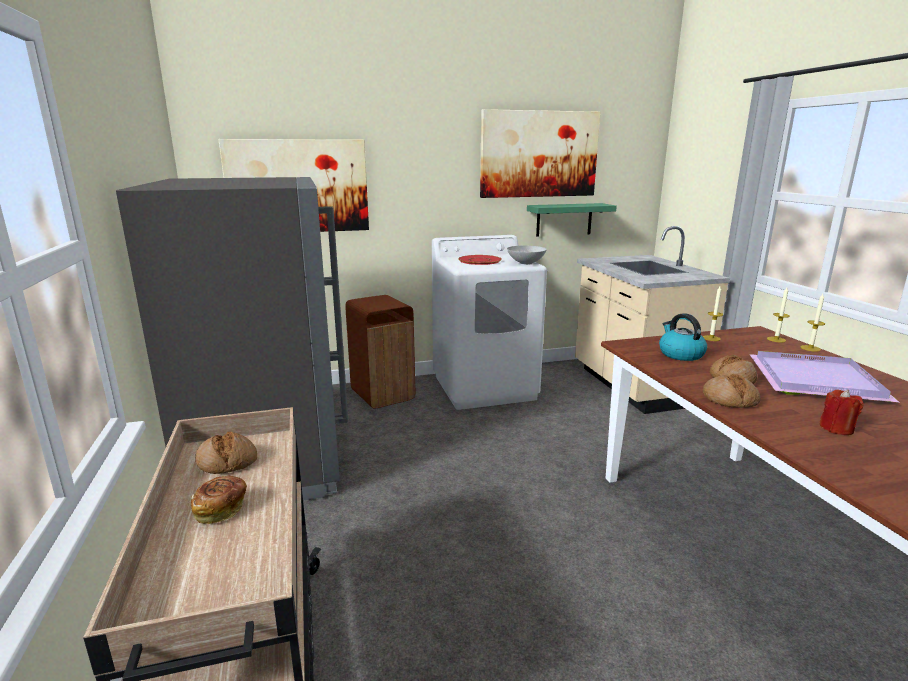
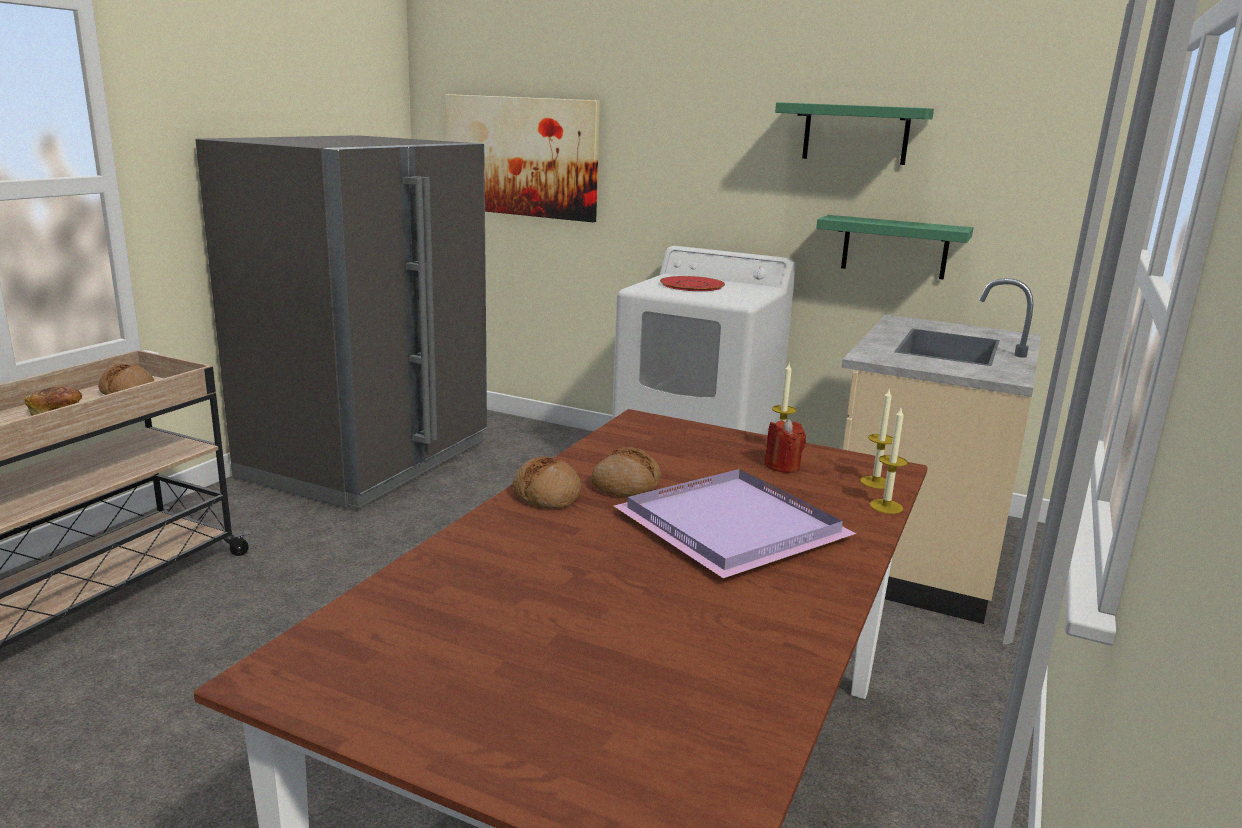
camera: 40 degrees right, 0 degrees up
brown trash can [345,295,415,409] -> none
picture [480,109,601,198] -> green shelf [775,102,934,165]
grey bowl [507,246,547,265] -> none
kettle [659,313,707,361] -> none
red candle [820,390,864,435] -> red candle moved to [764,419,806,473]

